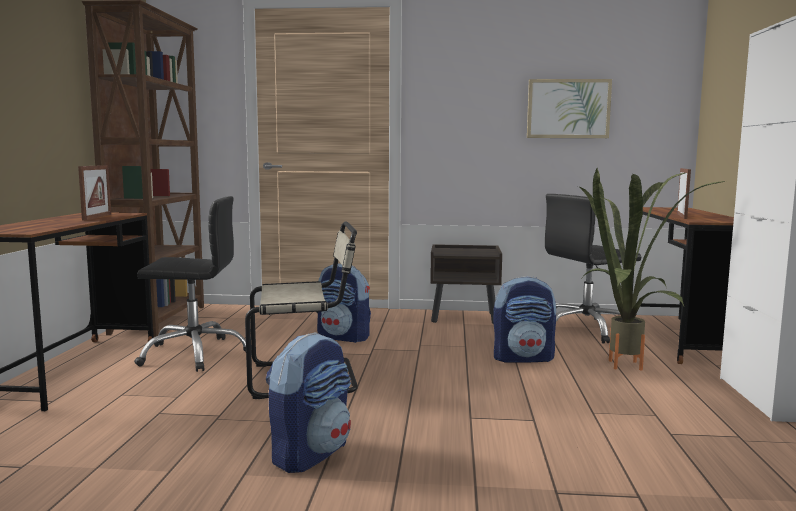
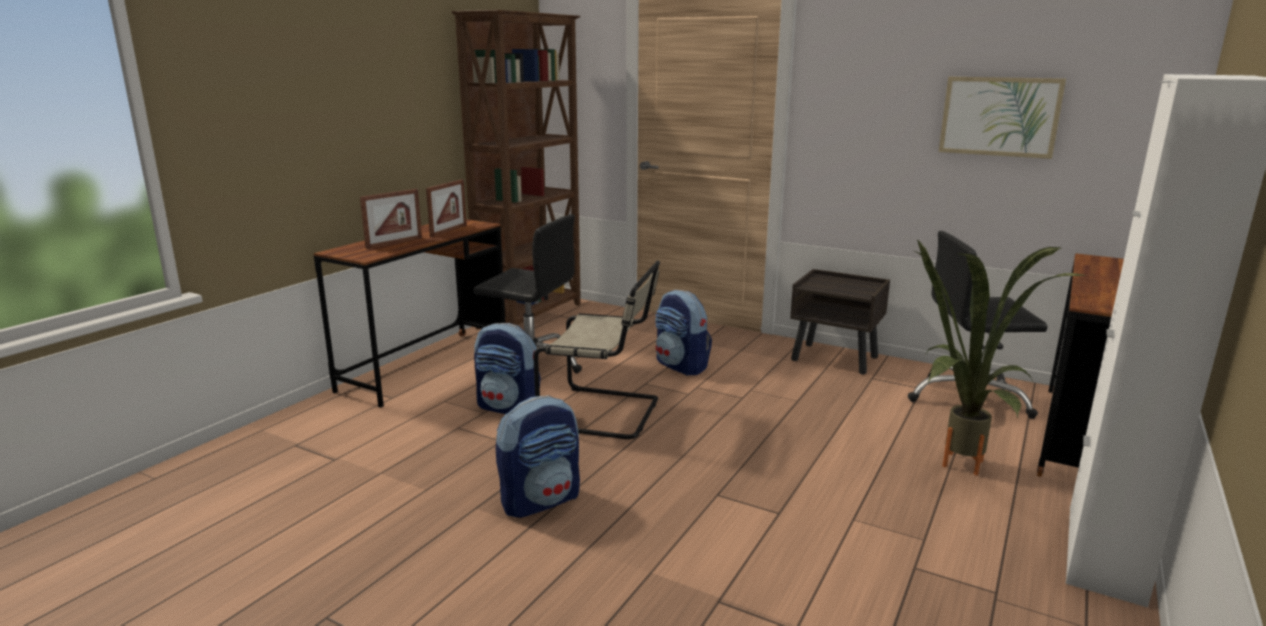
camera: 25 degrees right, 10 degrees up
backpack [493,276,556,363] -> backpack moved to [474,323,541,414]
picture frame [677,168,691,219] -> picture frame moved to [360,189,422,249]

